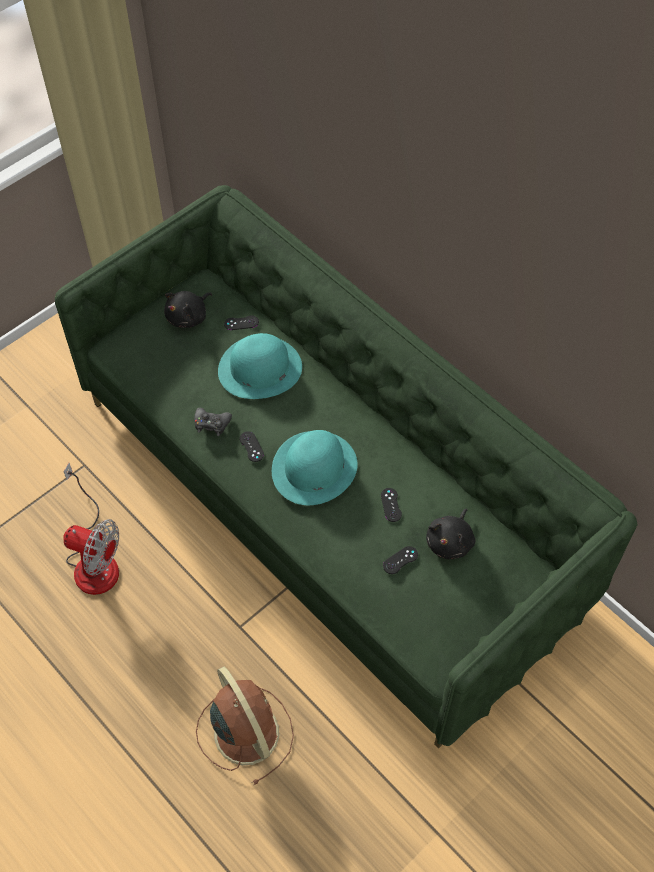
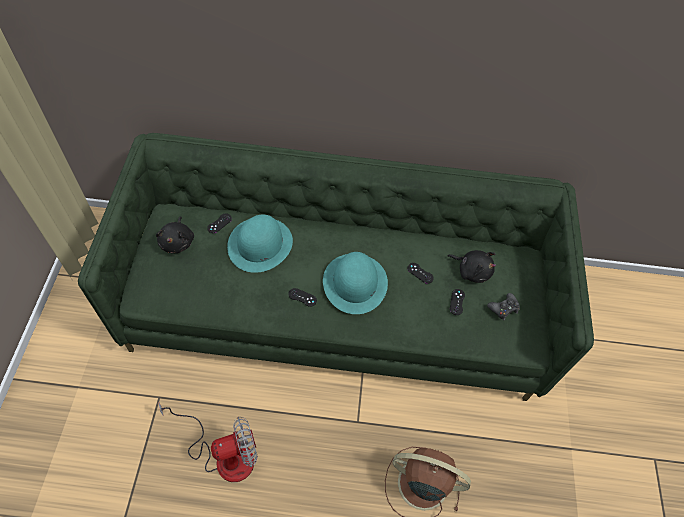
camera: 45 degrees left, 0 degrees up
black game controller [194,408,232,436] -> black game controller moved to [487,293,520,320]
black plush toy [426,509,475,559] -> black plush toy turned 45 degrees counterclockwise [448,250,496,283]

